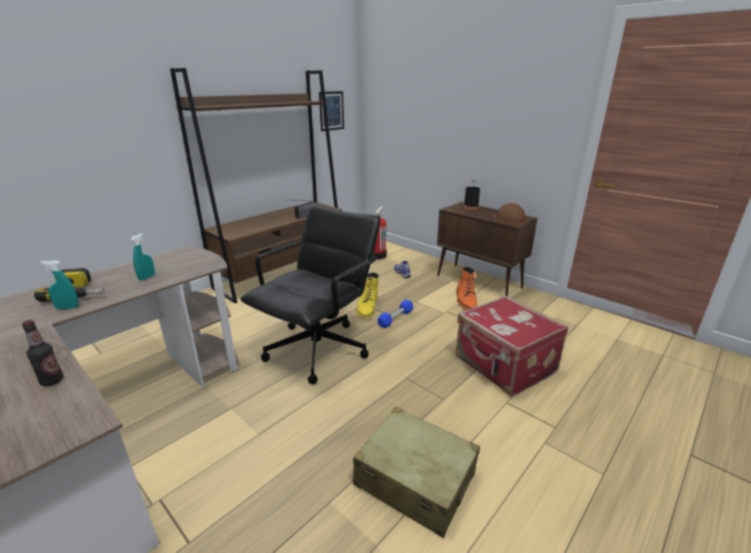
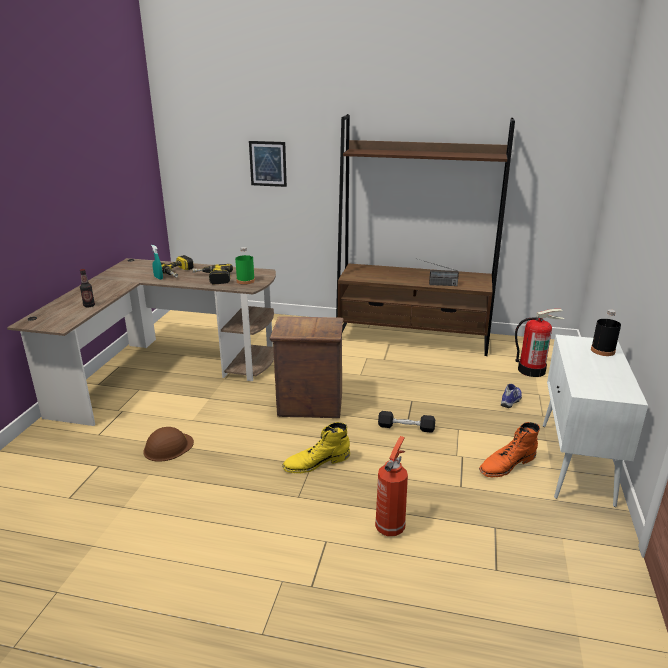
camera: 60 degrees right, 0 degrees up
turquoise spray bottle [130,233,155,281] -> power drill [192,264,233,285]
black office chair [240,204,381,384] -> crate [269,316,344,418]
picture [319,91,344,131] -> picture moved to [249,141,287,187]
beige suitcase [353,407,480,538] -> none
yellow boot [356,272,379,319] -> yellow boot moved to [282,422,350,473]
blue dumbbell [377,300,414,328] -> black dumbbell [378,411,435,433]
brown cabinet [437,202,538,296] -> white cabinet [543,335,648,507]
red suitcase [456,296,568,396] -> fire extinguisher [375,436,408,536]
brown hard hat [493,203,527,225] -> brown hard hat moved to [143,427,194,462]
none -> green bottle [235,247,255,285]

